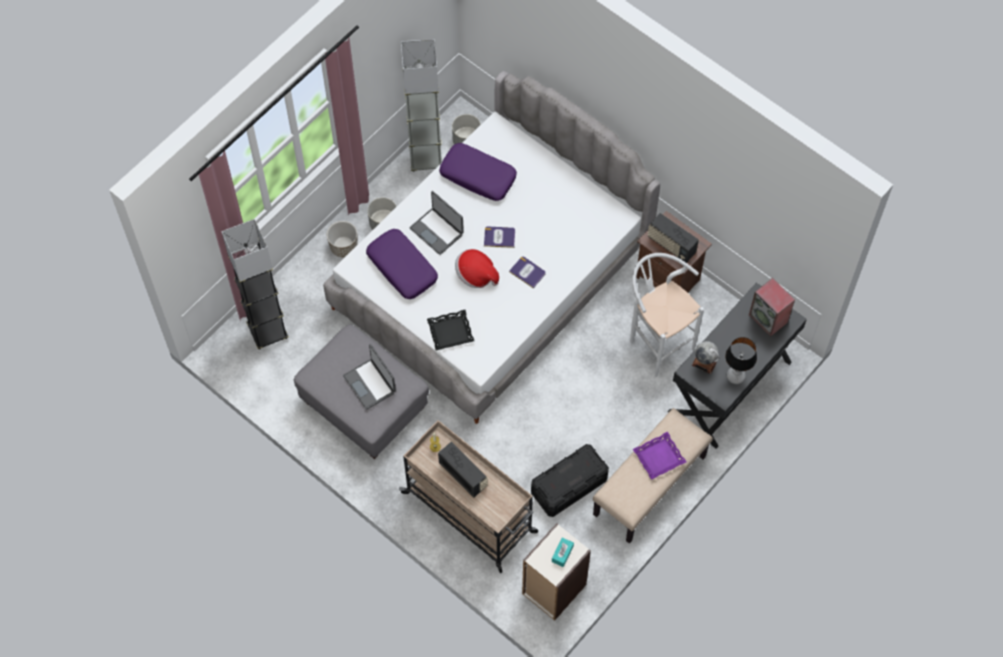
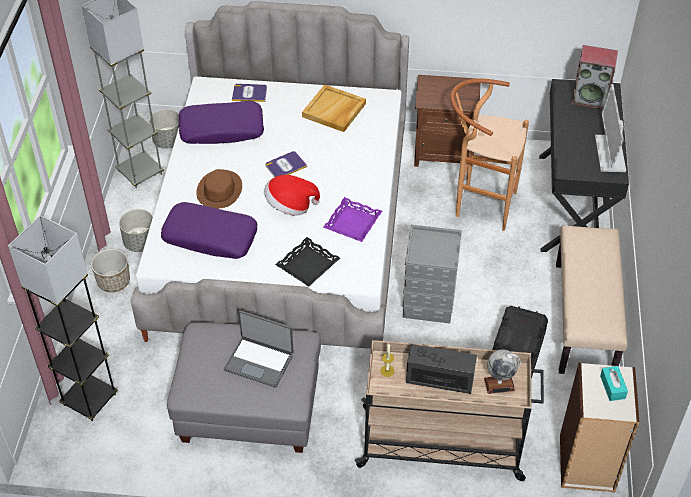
camera: 35 degrees left, 15 degrees down
laptop [410,191,464,255] -> brown hat [196,169,242,209]
book [509,257,546,288] -> book moved to [232,84,267,102]
white stool [630,253,704,377] -> brown stool [450,79,529,231]
purple tray [633,432,686,480] -> purple tray moved to [323,197,382,242]
radio [648,213,699,263] -> none
globe [692,341,720,374] -> globe moved to [484,349,521,394]
table lamp [725,337,757,384] -> monitor [595,84,626,172]
none -> beige tray [302,85,366,132]
none -> grey storage box [402,225,462,324]

